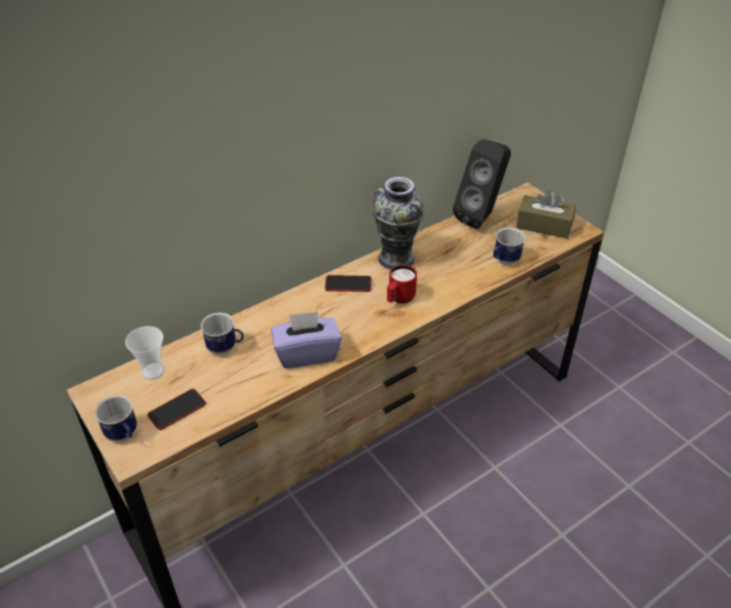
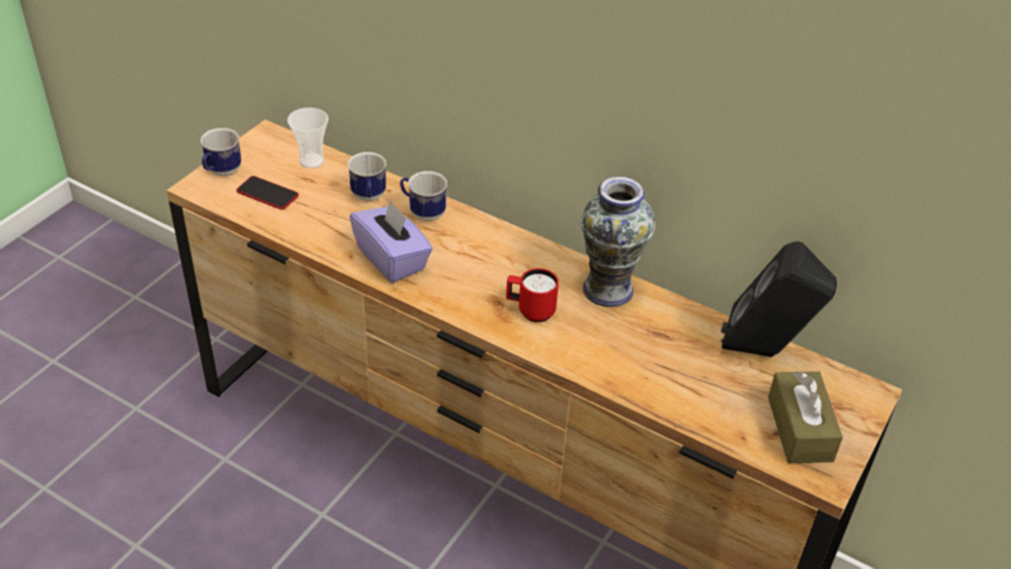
camera: 65 degrees right, 0 degrees up
phone [325,275,372,292] -> none
mug [493,227,525,265] -> mug moved to [400,171,447,221]

